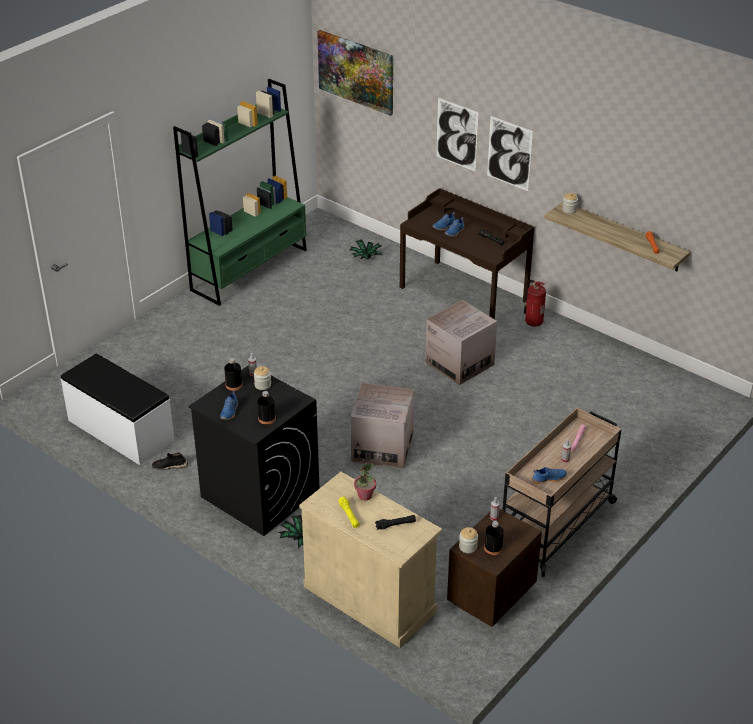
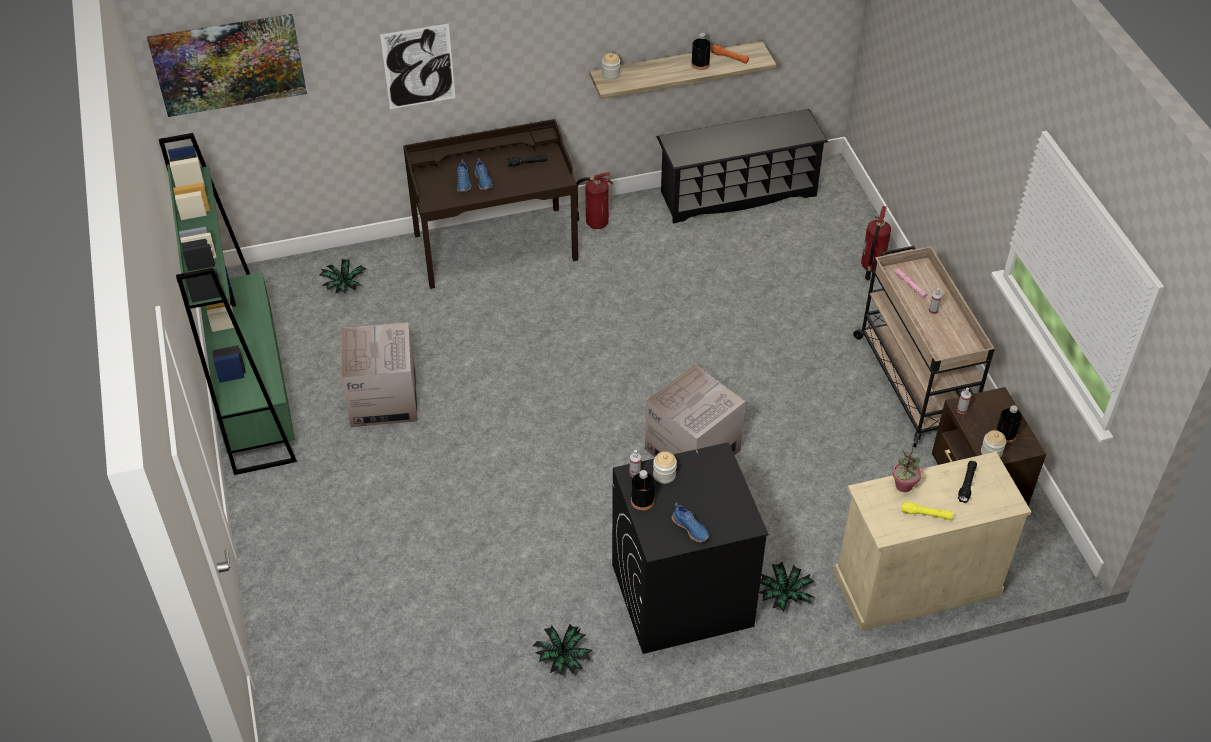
camera: 55 degrees left, 10 degrees up
white bench [61,354,175,465] -> none
black shoe [152,453,188,470] -> potted plant [532,625,592,675]
black bottle [257,391,276,425] -> black bottle moved to [691,33,711,70]
cardboard box [425,300,497,385] -> cardboard box moved to [341,322,418,427]
picture [487,116,533,191] -> none
blue shoe [532,467,567,484] -> none
none -> black shoe rack [656,109,828,224]
none -> fire extinguisher [861,206,891,280]

